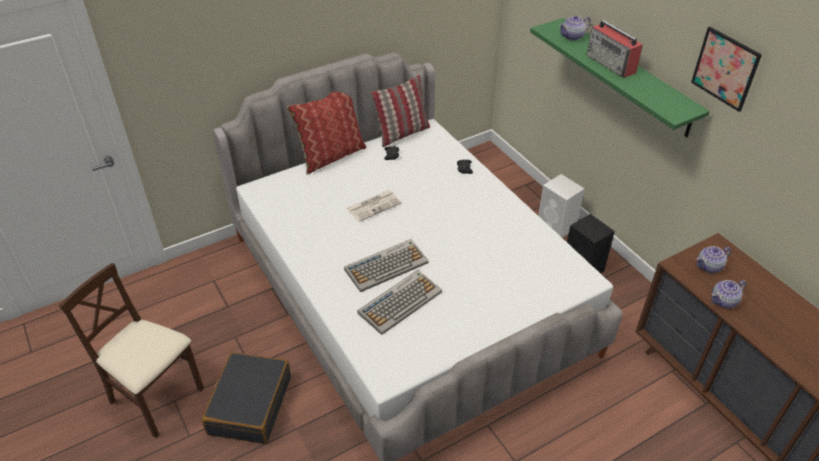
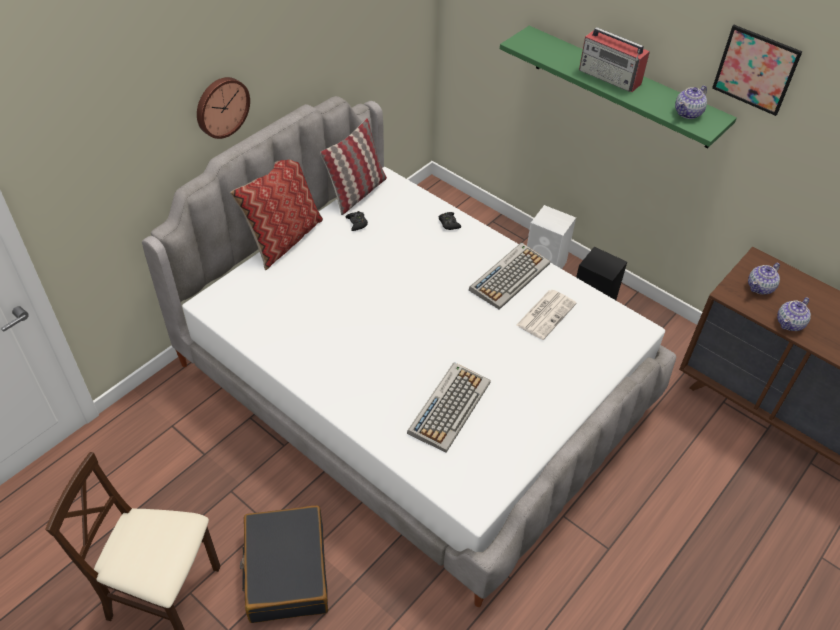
camera: 20 degrees left, 5 degrees up
keyboard [344,239,429,292] -> keyboard moved to [469,243,550,310]
newspaper [346,190,402,222] -> newspaper moved to [516,290,577,340]
teapot [559,15,591,41] -> teapot moved to [675,85,707,119]
none -> wall clock [197,77,250,139]

